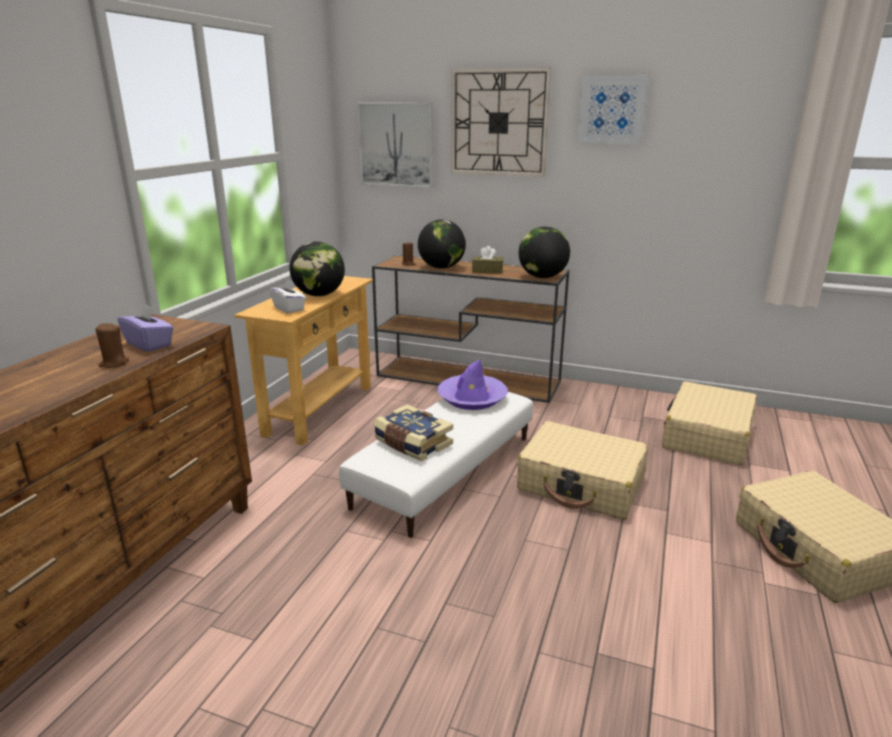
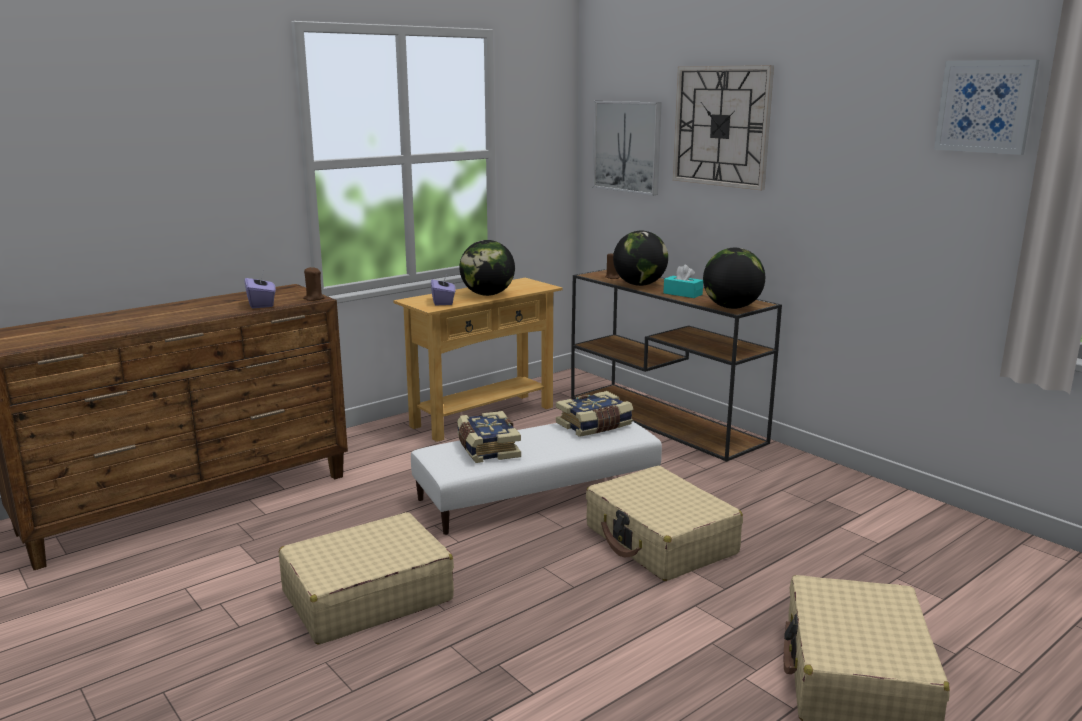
camera: 30 degrees right, 5 degrees down
brown candle [95,323,129,368] -> brown candle moved to [303,267,325,301]
white tissue box [270,279,306,313] -> purple tissue box [431,273,455,305]
purple hat [437,359,508,410] -> book [556,391,633,437]
brown tissue box [472,246,503,274] -> turquoise tissue box [663,265,703,298]
picture [578,75,649,144] -> picture moved to [934,60,1039,155]
beige suitcase [662,381,757,465] -> beige suitcase moved to [279,512,454,644]

